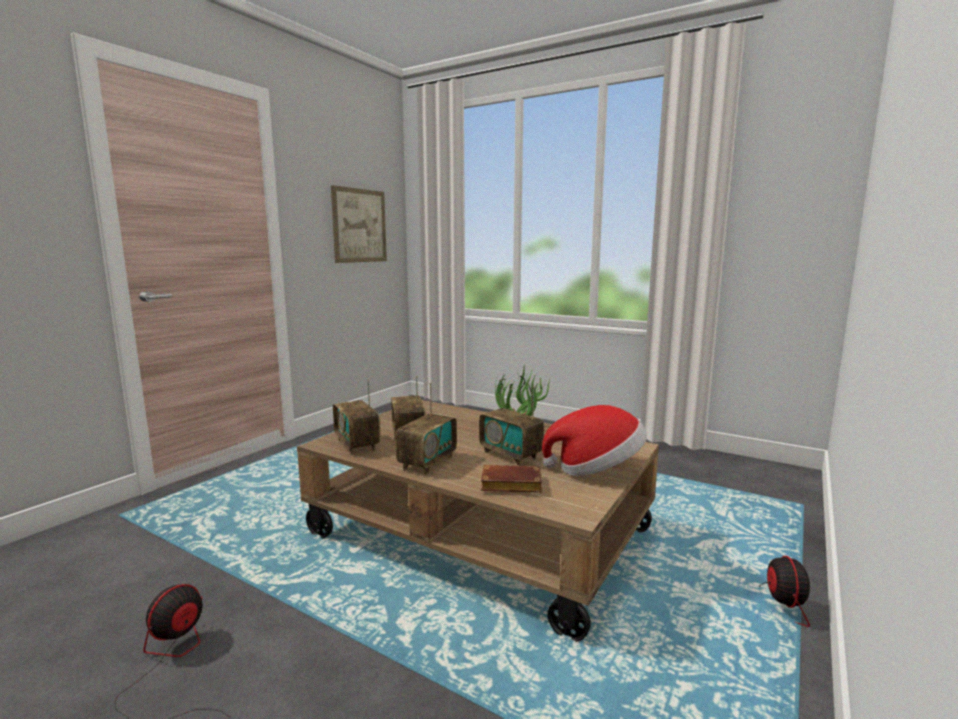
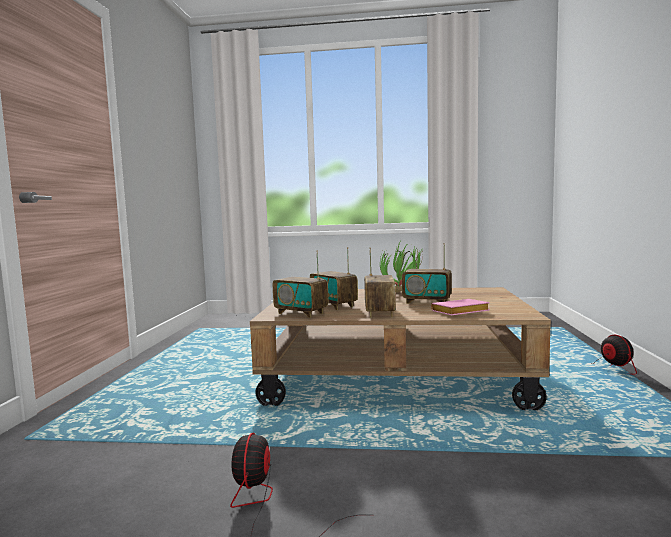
camera: 25 degrees left, 5 degrees down
picture [331,185,387,263] -> none
brown book [481,465,542,493] -> pink book [431,299,490,315]
hat [542,405,647,476] -> none

